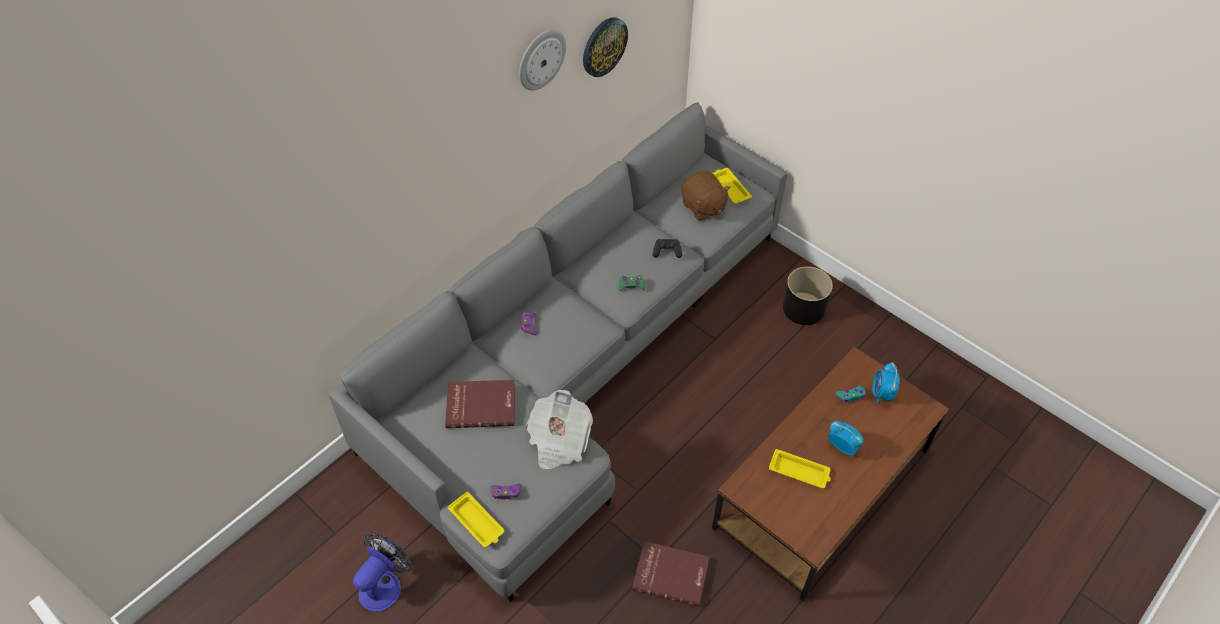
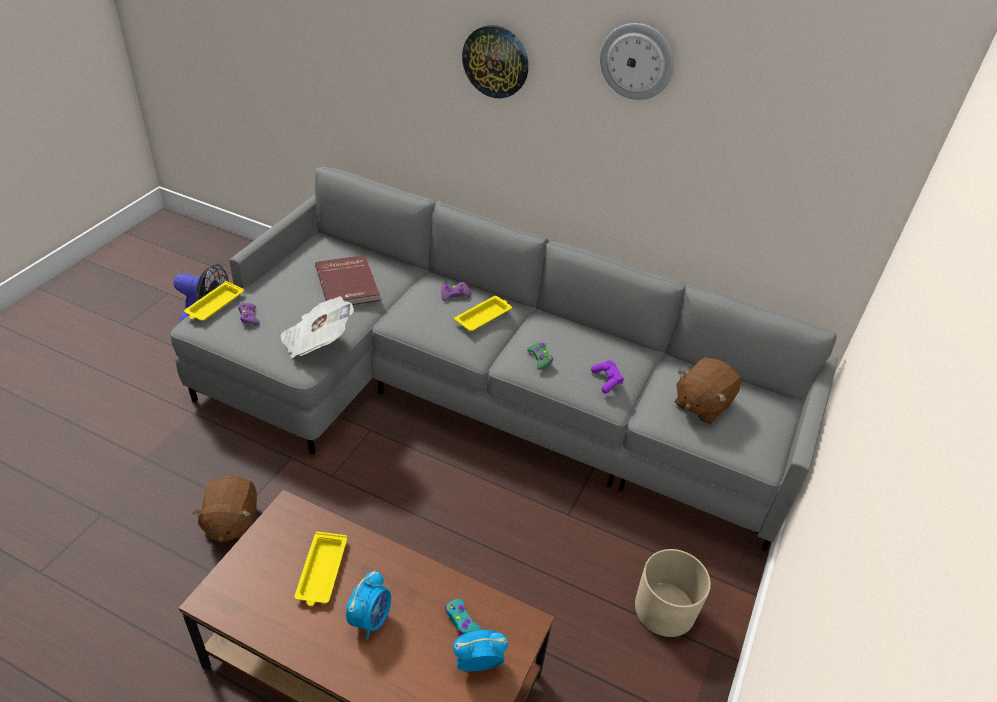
camera: 70 degrees right, 10 degrees down
wall clock [583,17,628,77] -> wall clock moved to [462,25,528,98]
red book [632,541,710,607] -> brown plush toy [192,476,257,542]
black game controller [653,239,682,258] -> purple game controller [591,360,624,394]
yellow tray [713,168,752,204] -> yellow tray moved to [454,296,512,331]
black planter [783,266,833,325] -> beige planter [635,549,711,637]

